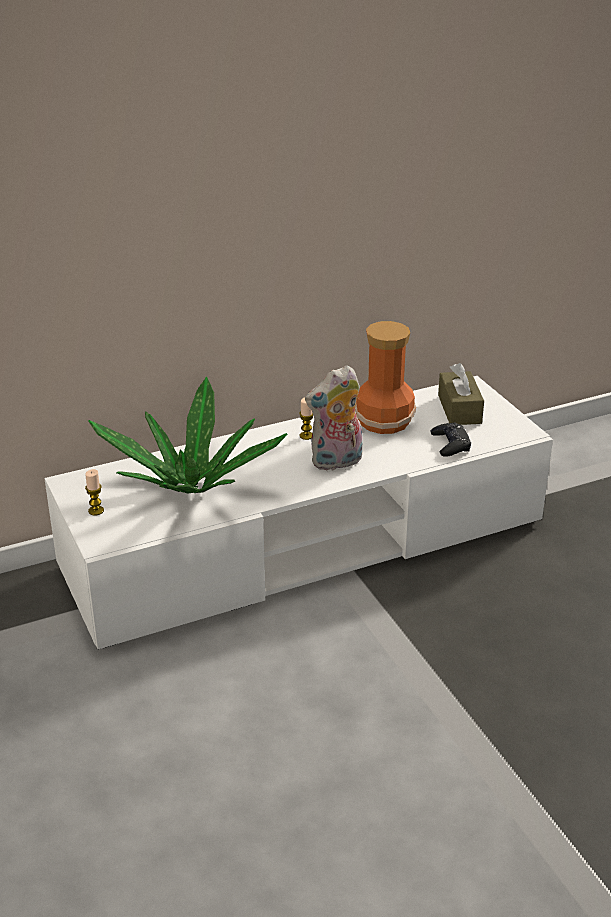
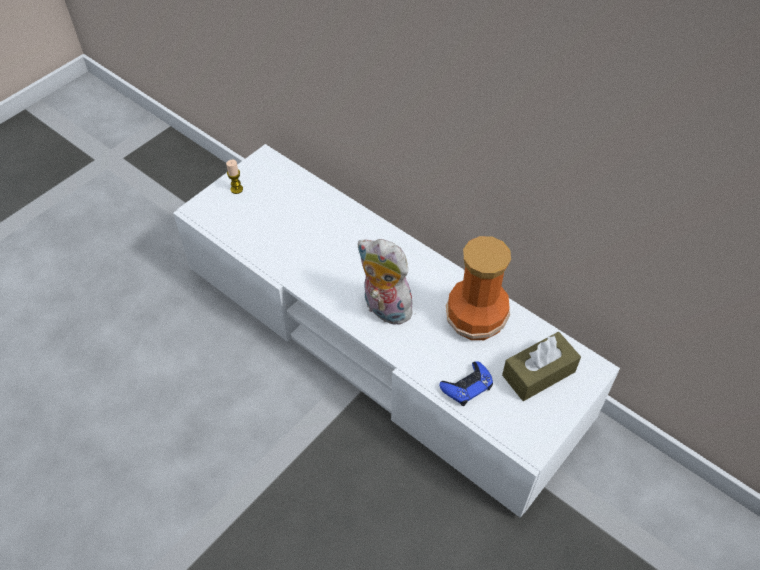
camera: 65 degrees right, 20 degrees up
potted plant [88,376,288,493] -> none
candle [299,397,313,440] -> none
black game controller [431,422,471,457] -> blue game controller [439,361,493,406]

